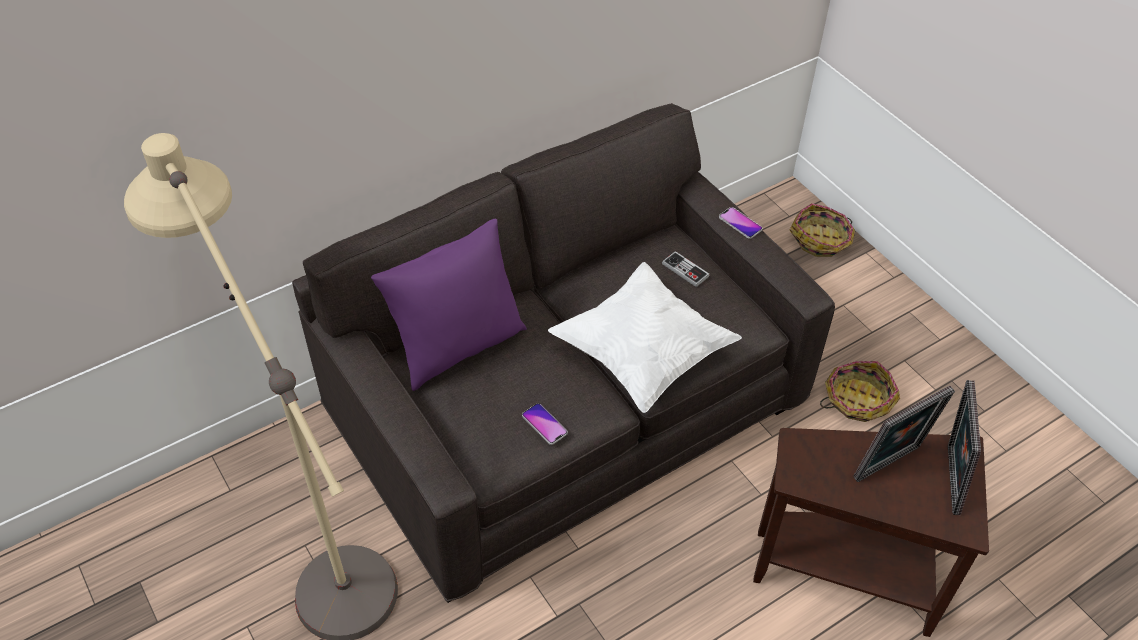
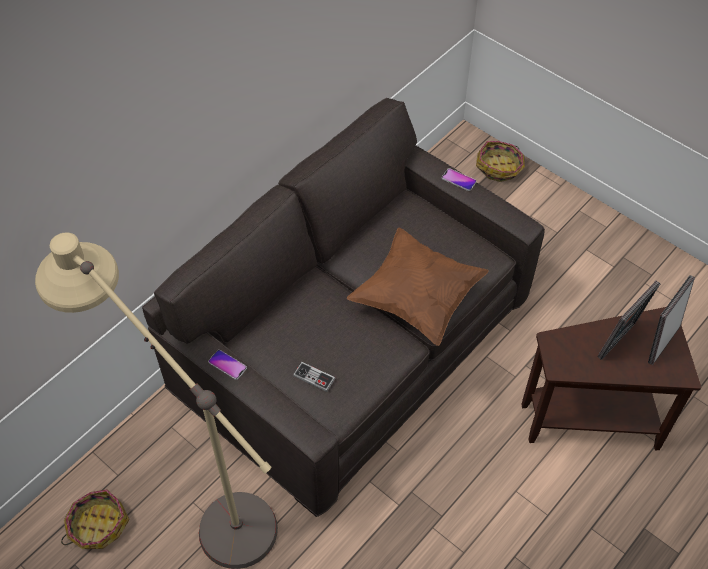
camera: 15 degrees left, 5 degrees up
purple pillow [371,219,527,391] -> none
phone [522,403,568,445] -> phone moved to [208,350,247,380]
white pillow [548,262,742,413] -> brown pillow [347,228,489,346]
game controller [662,251,710,287] -> game controller moved to [293,362,335,392]
basket [820,361,900,422] -> basket moved to [61,489,130,549]
picture frame [948,380,981,515] -> picture frame turned 45 degrees clockwise [648,275,695,365]

